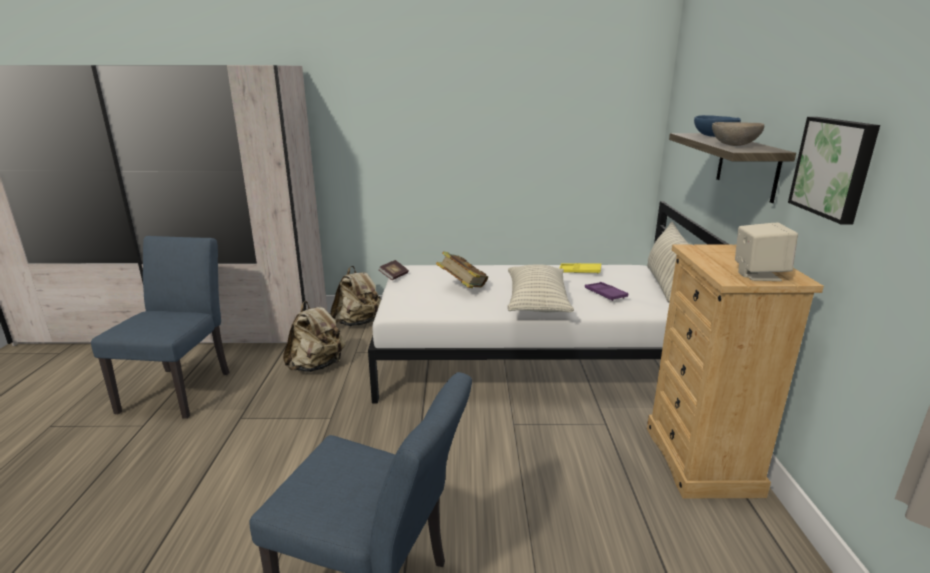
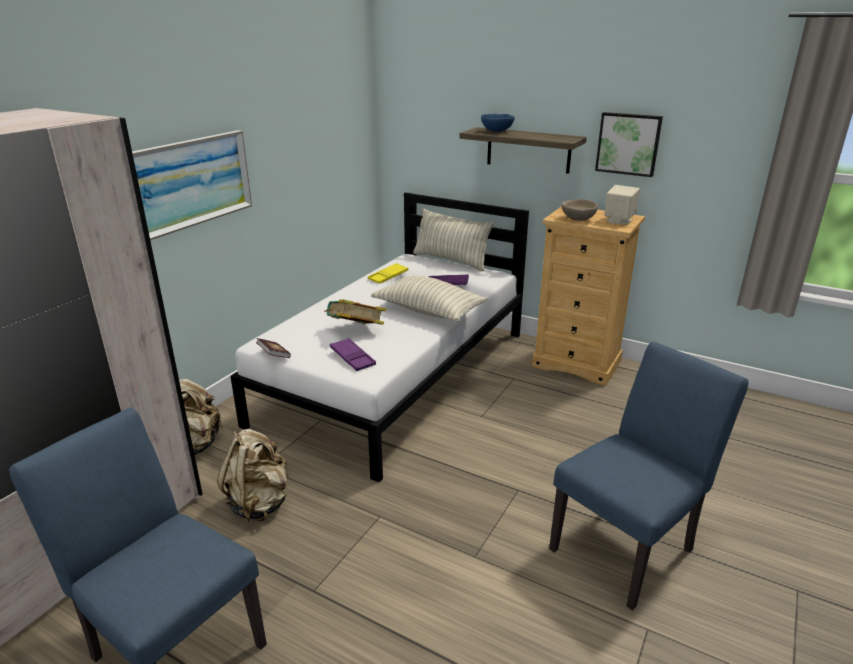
camera: 60 degrees left, 5 degrees up
beige bowl [712,122,764,146] -> beige bowl moved to [562,199,598,221]
none -> picture [132,130,252,240]
none -> purple tray [330,338,376,371]

